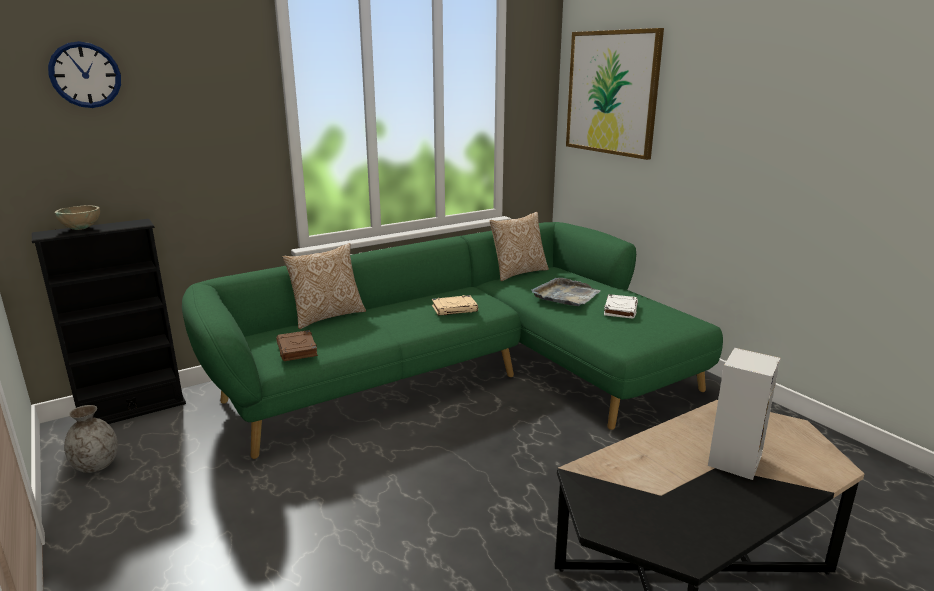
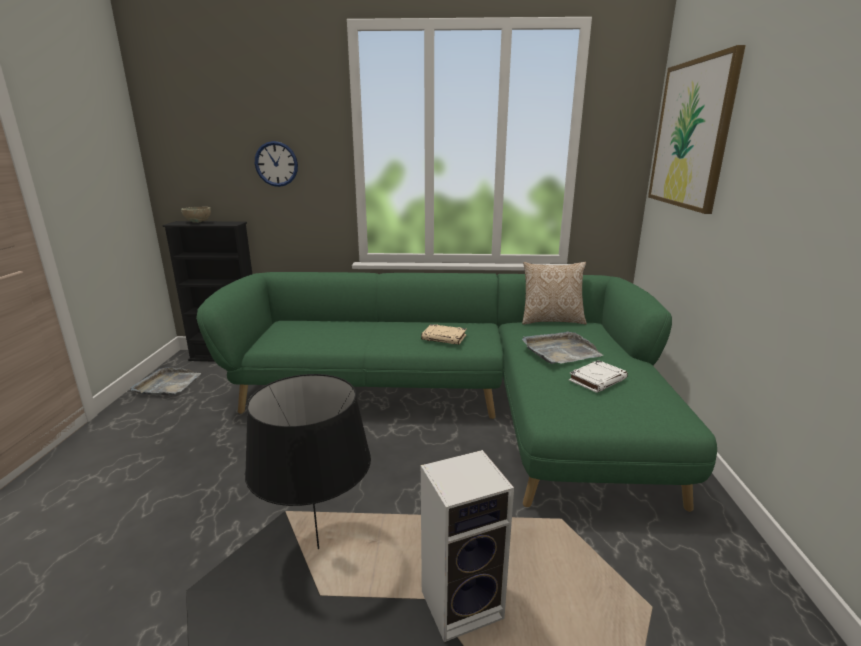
camera: 35 degrees right, 0 degrees up
wall clock [48,41,121,108] -> wall clock moved to [255,141,298,187]
grey vase [64,405,118,473] -> grey tray [130,367,201,395]
brown book [276,330,318,361] -> none
pillow [283,243,366,329] -> none
none -> black table lamp [245,374,371,549]

